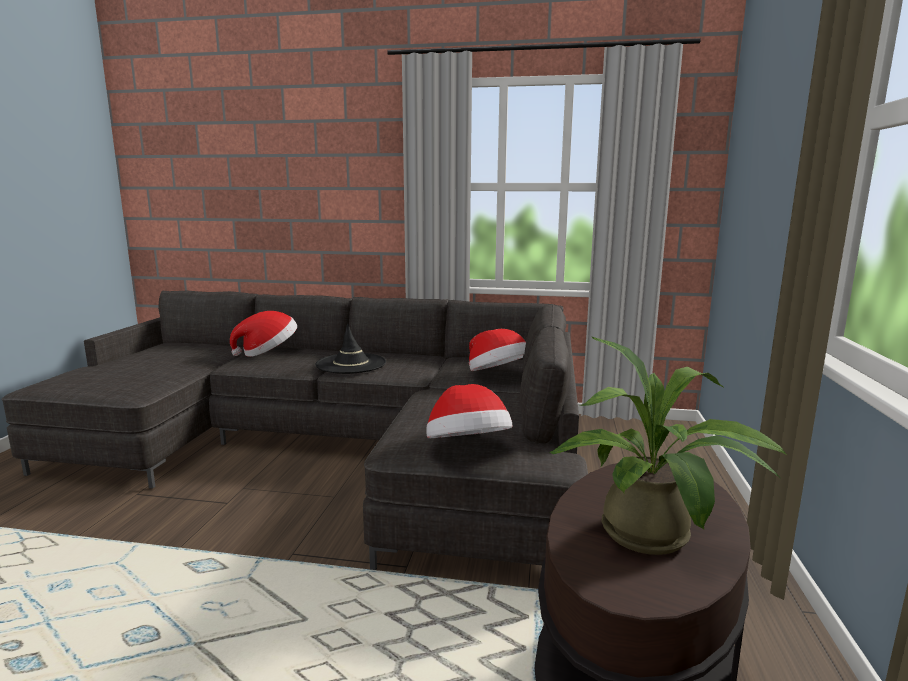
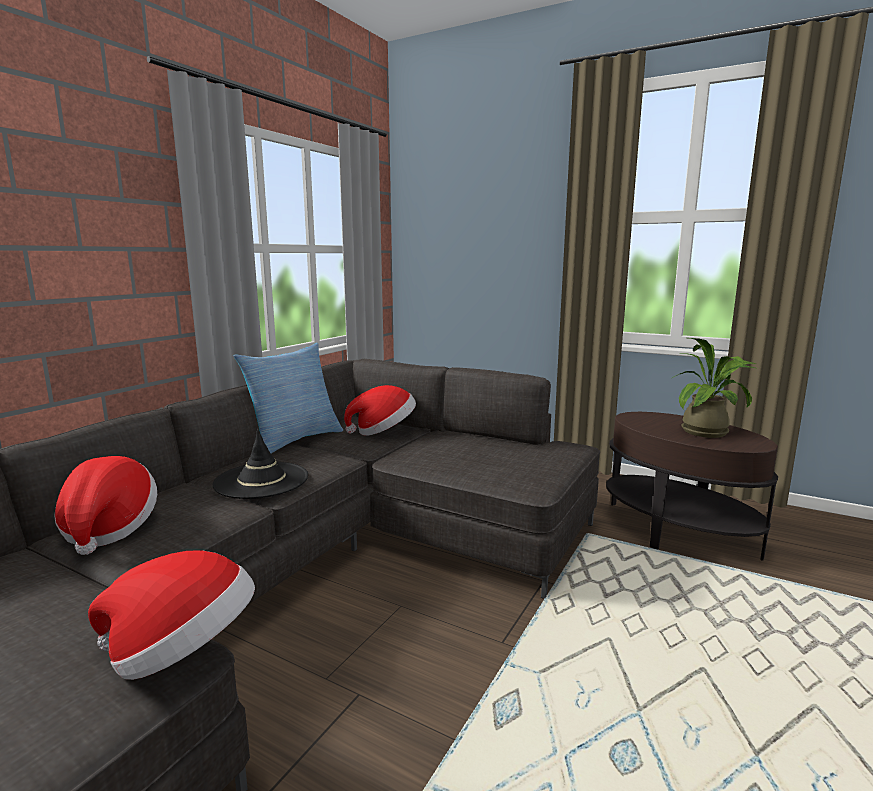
camera: 70 degrees left, 0 degrees up
hat [426,384,512,438] -> hat moved to [88,550,255,680]
none -> pillow [234,343,343,454]

